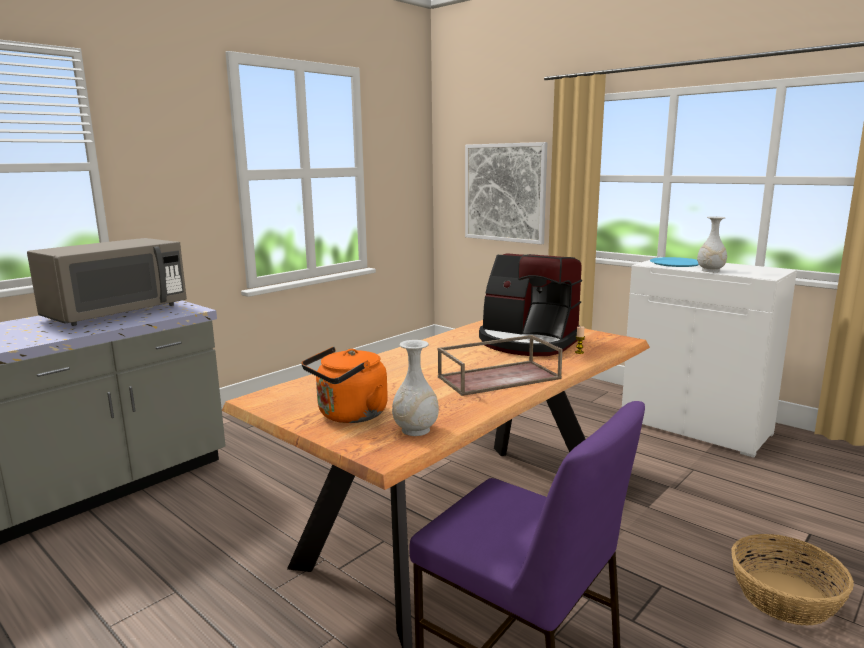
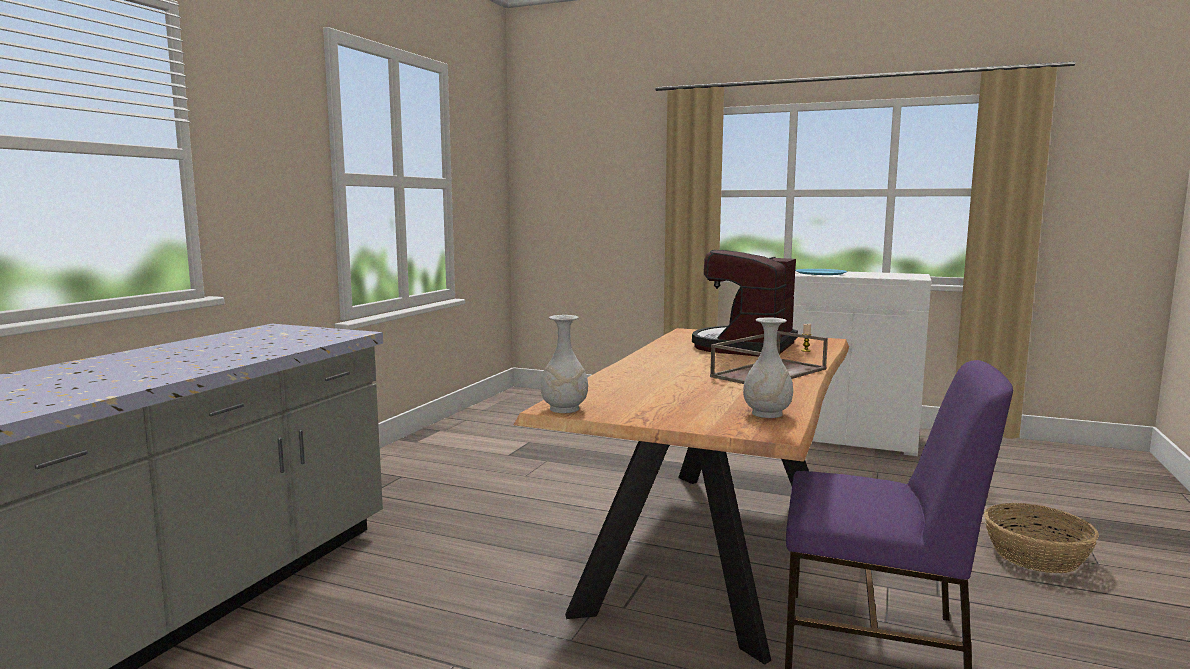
camera: 20 degrees left, 5 degrees down
grey microwave [27,238,187,326] -> none
orange kettle [302,347,388,423] -> none
picture [465,142,548,245] -> none
coffee machine [479,253,582,356] -> coffee machine turned 105 degrees clockwise [692,250,798,357]
white vase [697,216,727,272] -> white vase moved to [540,315,588,413]

